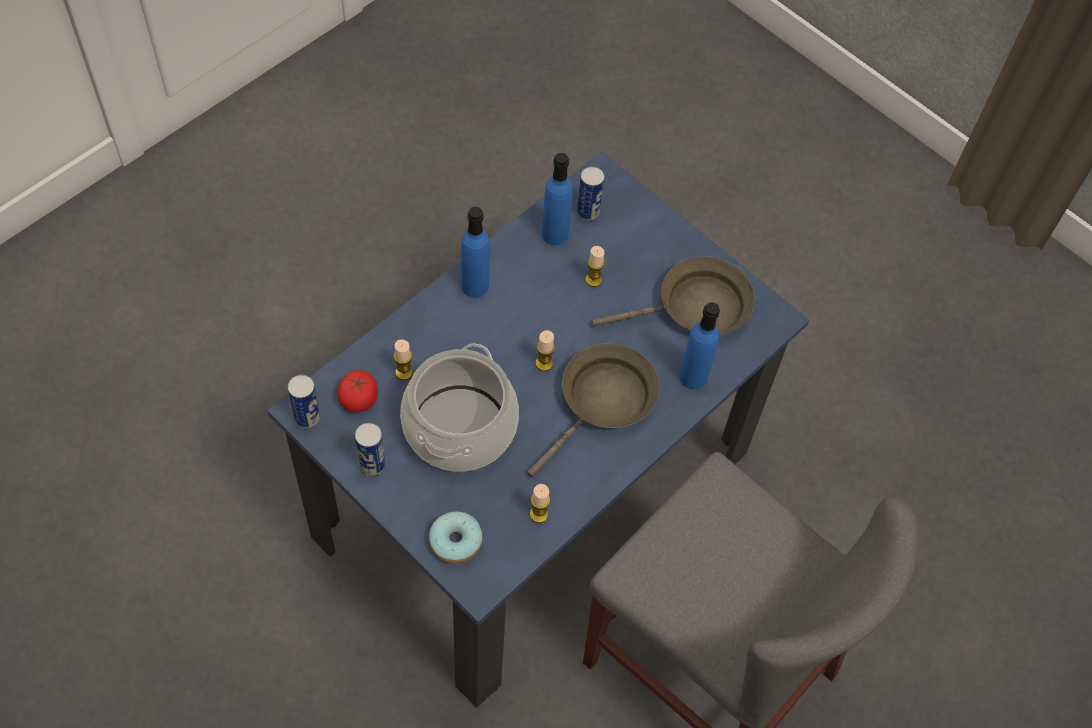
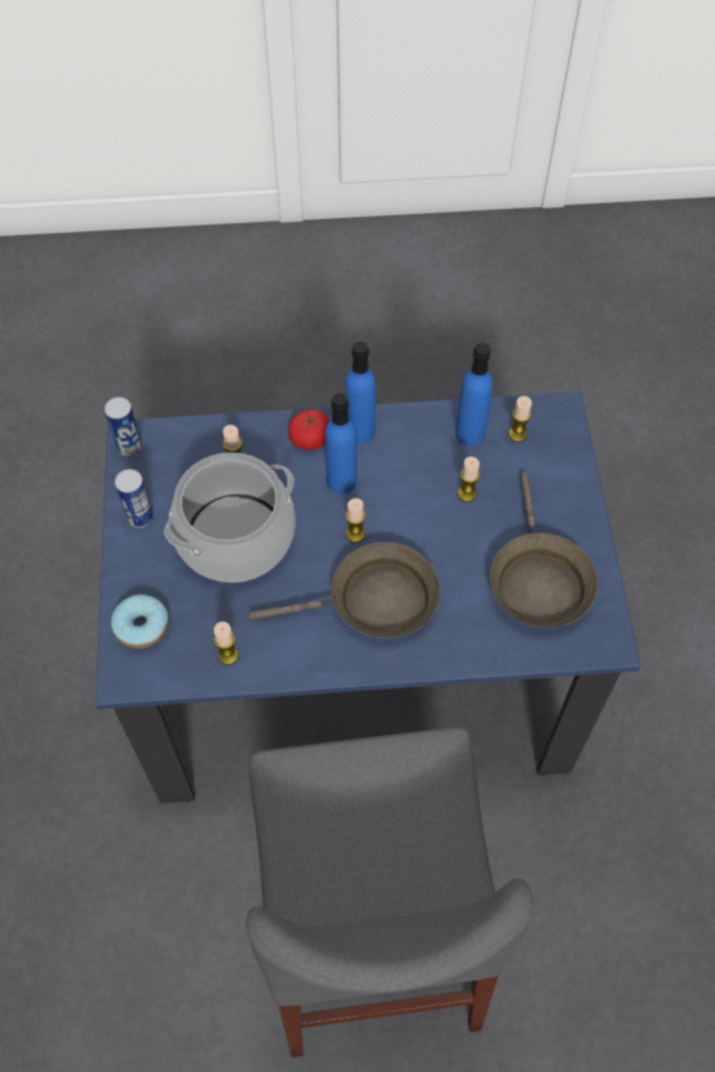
camera: 45 degrees right, 0 degrees up
tomato [337,370,378,412] -> tomato moved to [288,410,330,450]
can [577,166,604,221] -> candle [508,396,532,442]
brown frying pan [592,256,755,334] -> brown frying pan turned 60 degrees clockwise [490,472,598,628]
blue bottle [679,302,720,389] -> blue bottle moved to [325,393,357,494]

